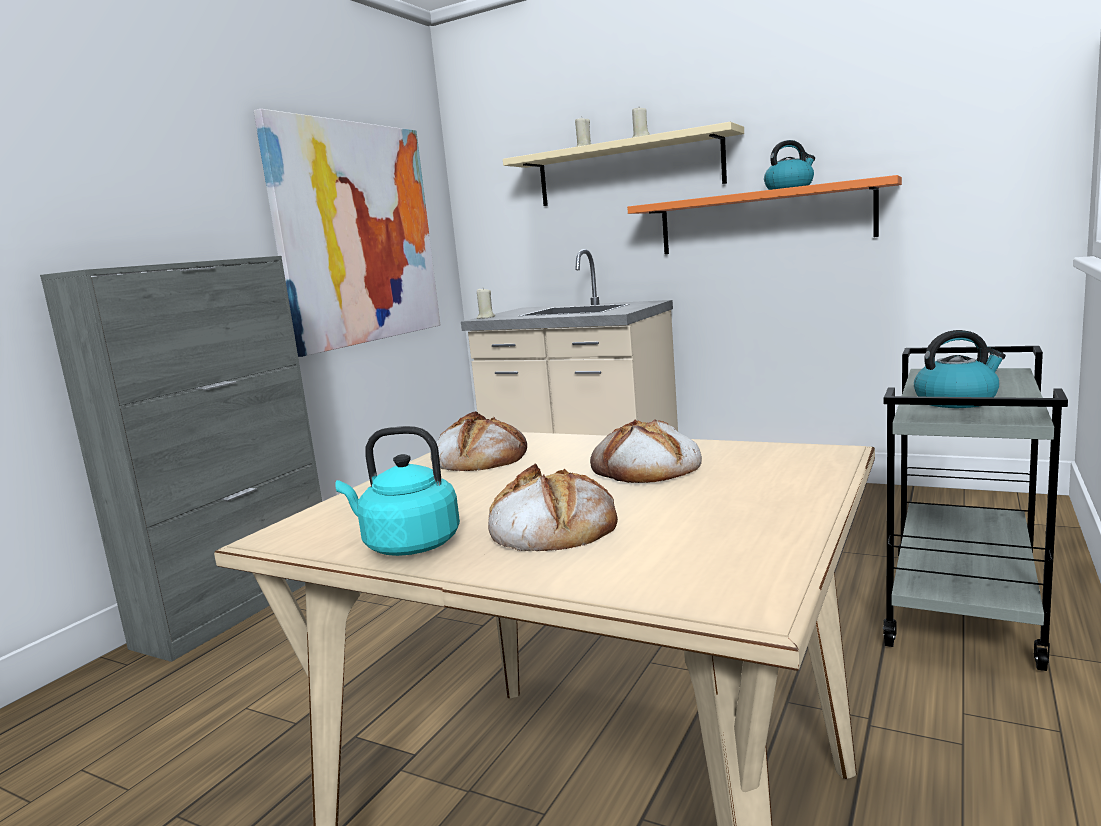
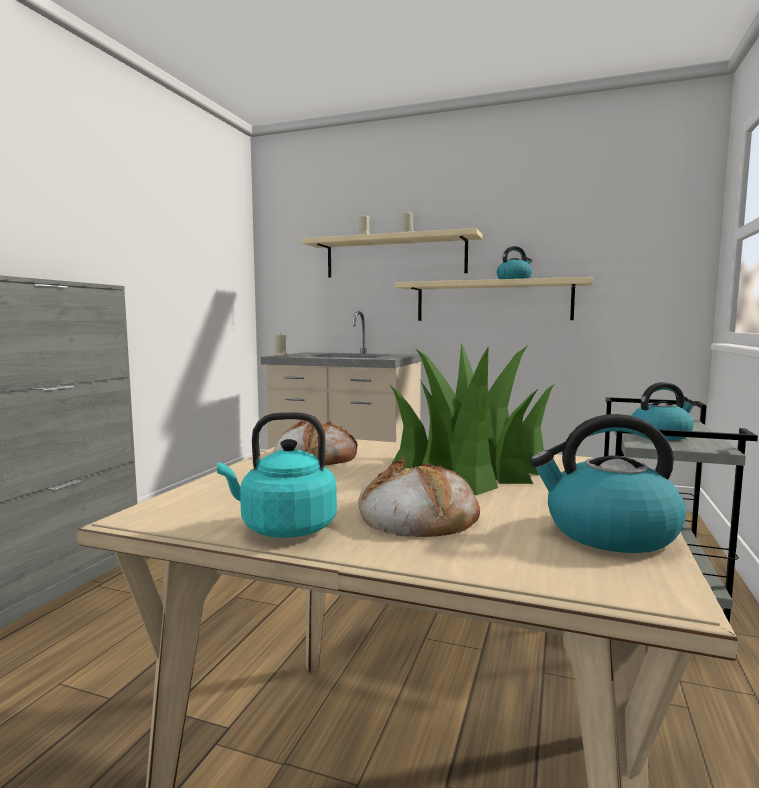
camera: 10 degrees left, 5 degrees down
picture [254,109,440,357] -> none
bread [590,419,702,483] -> potted plant [390,343,554,495]
orange shelf [627,175,902,254] -> beige shelf [396,277,593,321]
none -> kettle [530,414,686,553]

